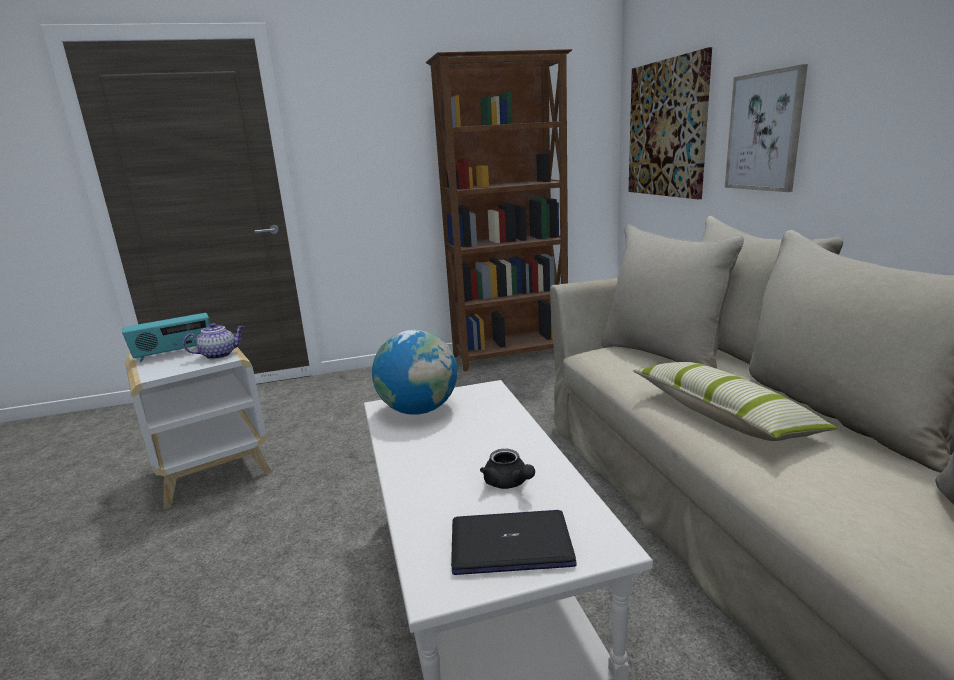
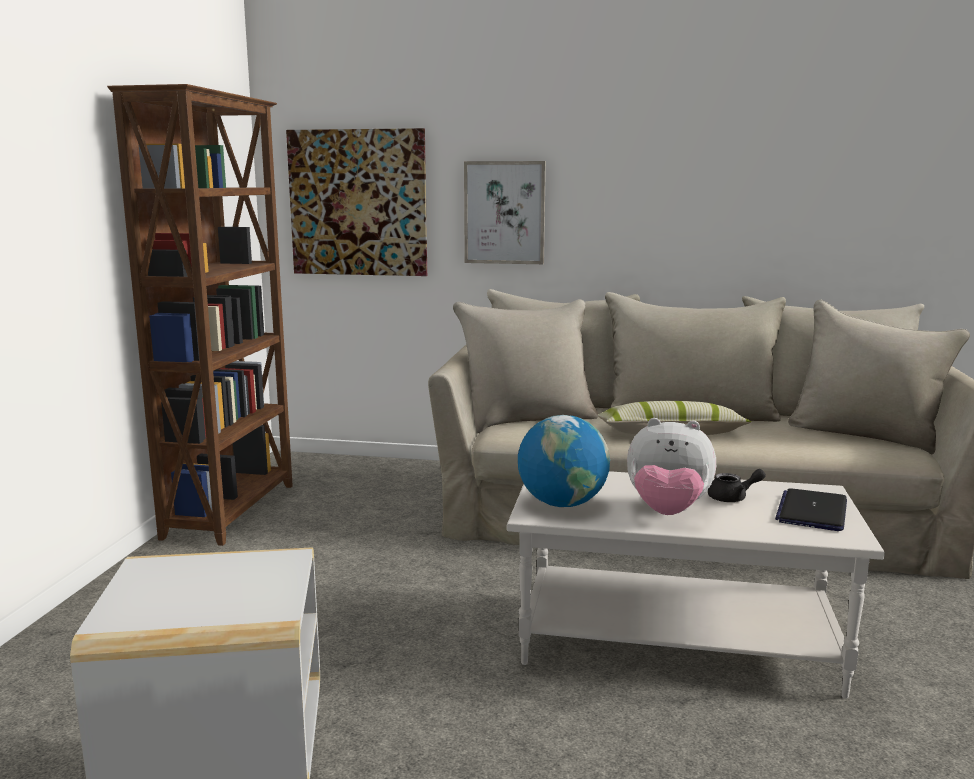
camera: 65 degrees left, 5 degrees down
radio [122,313,210,362] -> none
teapot [183,323,244,359] -> none
none -> plush toy [627,418,716,515]

